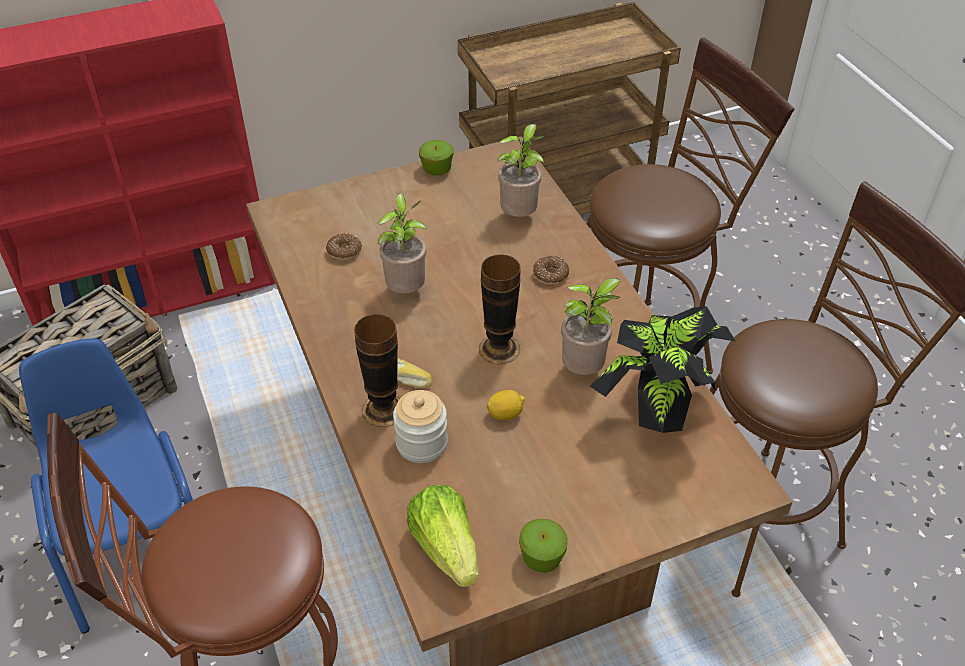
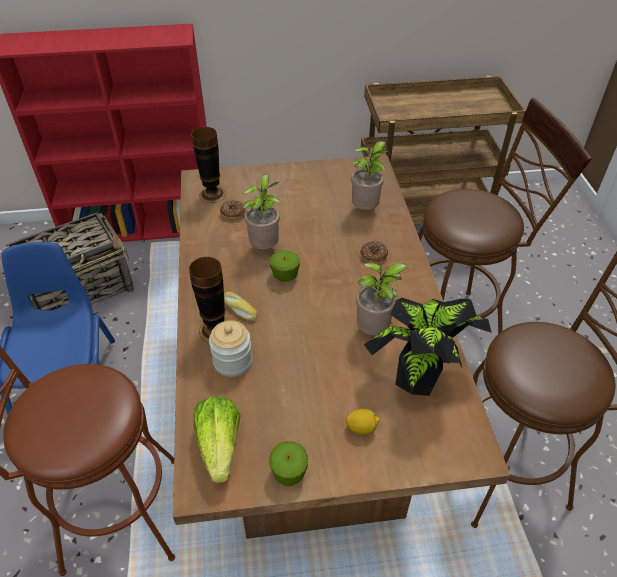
camera: 15 degrees right, 0 degrees up
apple [419,140,454,176] -> apple moved to [269,250,300,282]
vase [479,254,521,364] -> vase moved to [191,127,226,203]
lemon [487,390,525,420] -> lemon moved to [346,409,380,435]

